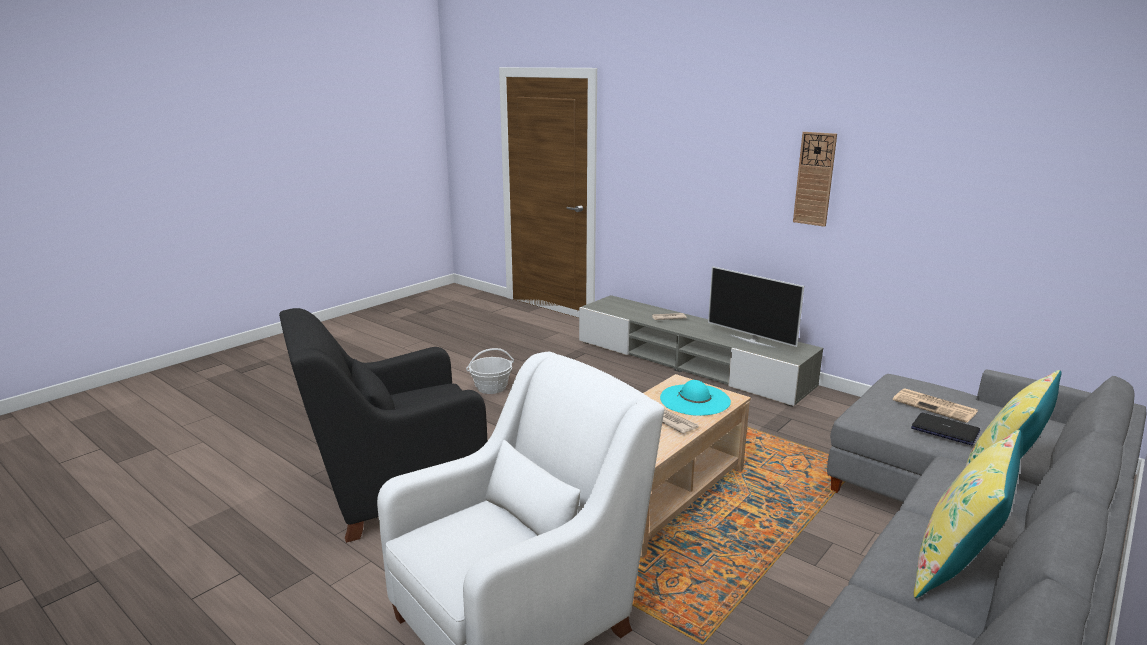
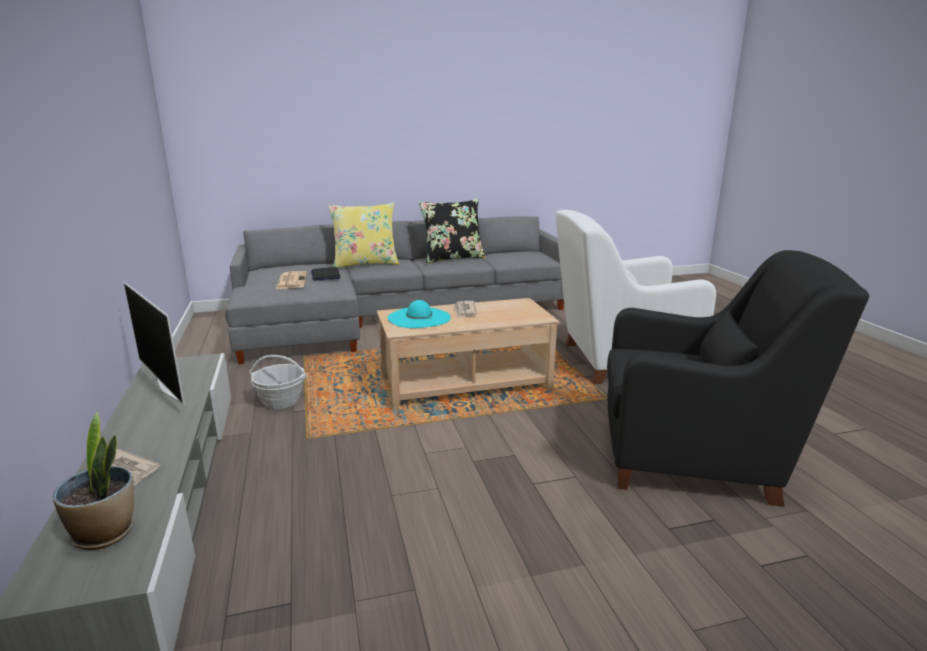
camera: 145 degrees left, 0 degrees up
basket [466,348,514,394] -> basket moved to [249,355,307,409]
television [708,266,804,348] -> television turned 150 degrees clockwise [124,282,185,405]
wall clock [793,132,837,227] -> none
yellow pillow [914,430,1022,598] -> black pillow [419,199,486,264]
none -> potted plant [53,412,134,550]

